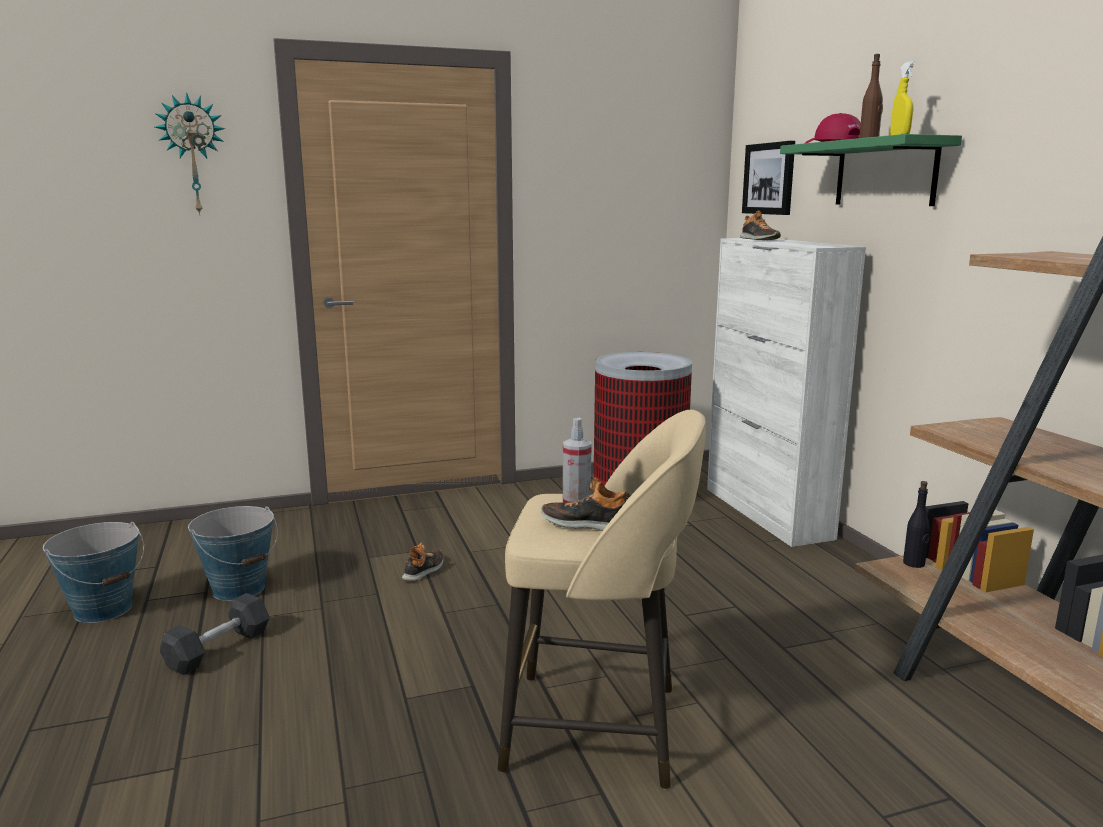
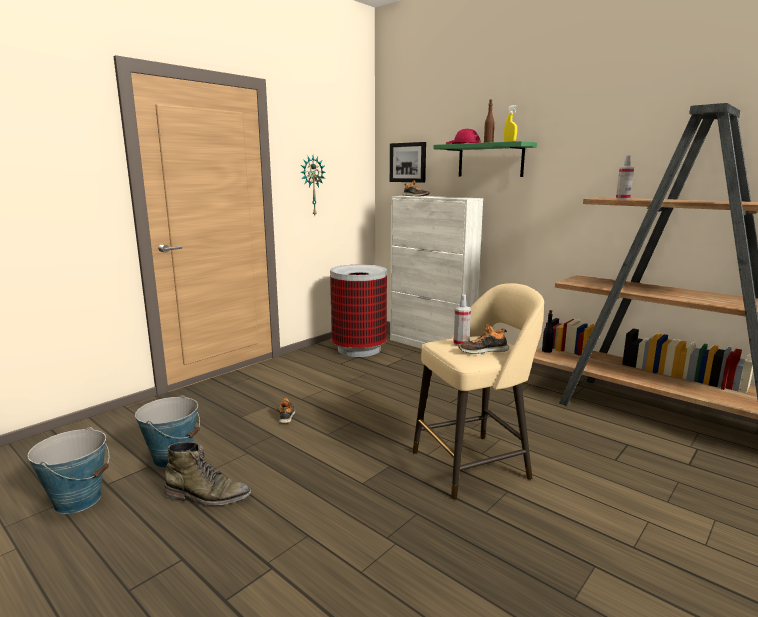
camera: 30 degrees left, 0 degrees up
wall clock [155,93,225,216] -> wall clock moved to [301,156,326,215]
black dumbbell [160,593,269,675] -> green boot [164,442,251,505]
none -> spray bottle [616,155,634,200]

